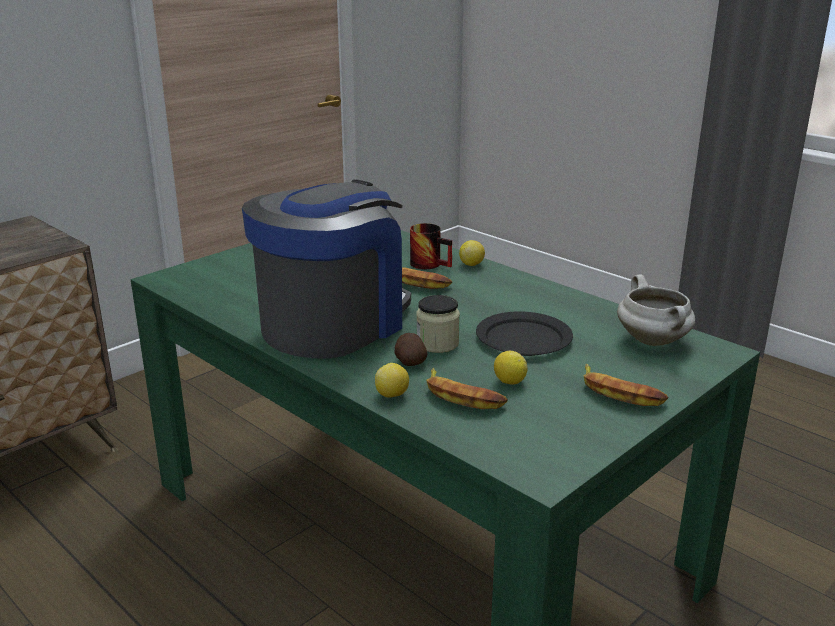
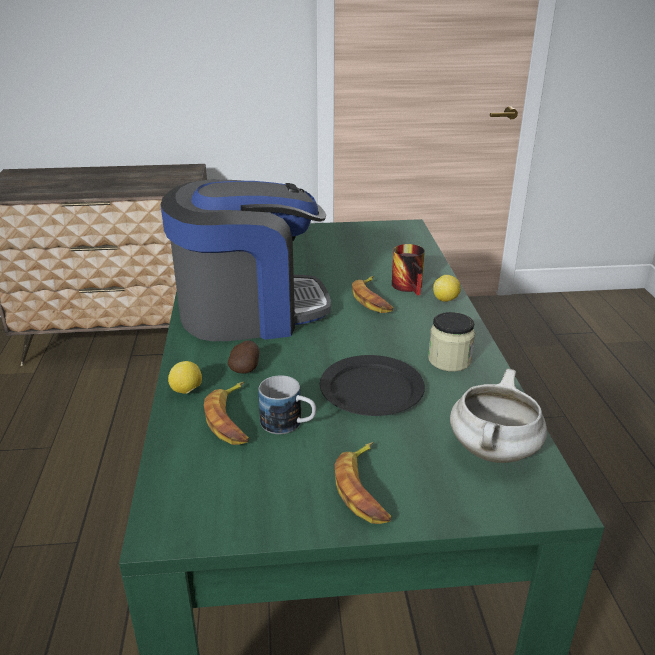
camera: 40 degrees right, 5 degrees up
jar [416,295,460,353] -> jar moved to [428,312,475,372]
lemon [494,351,528,385] -> mug [258,375,316,434]

